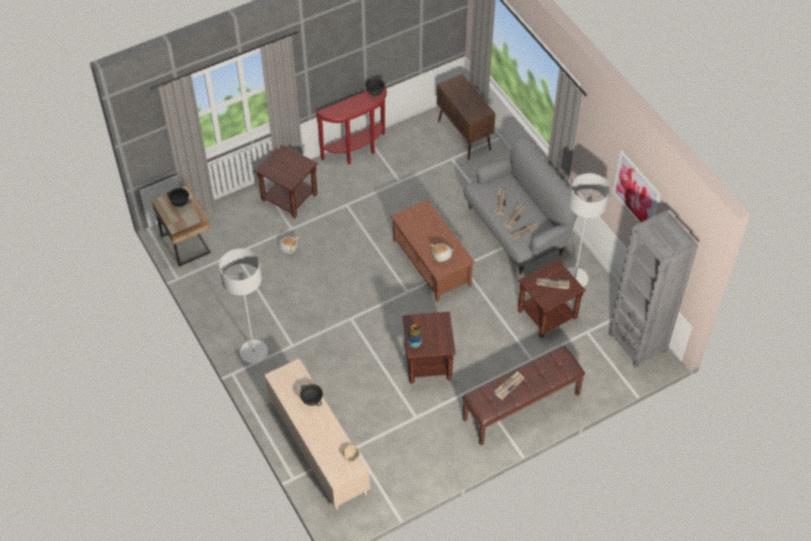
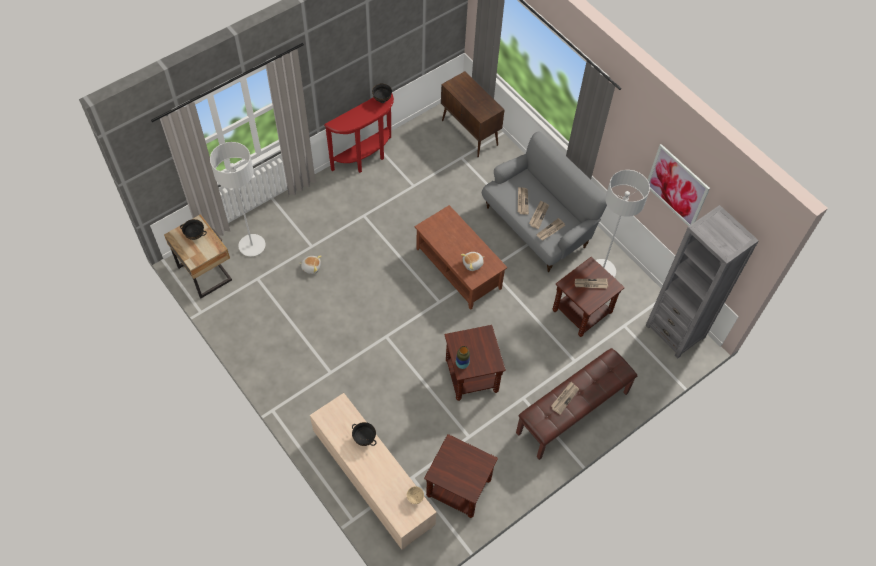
camera: 10 degrees left, 5 degrees up
grey floor lamp [219,248,268,363] -> grey floor lamp moved to [210,142,266,256]
brown side table [255,145,318,218] -> brown side table moved to [424,434,498,518]

